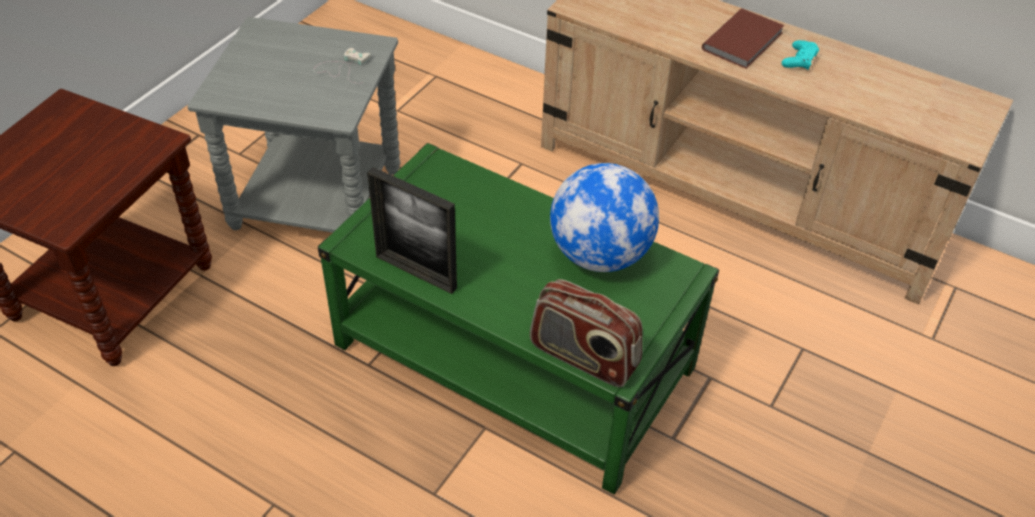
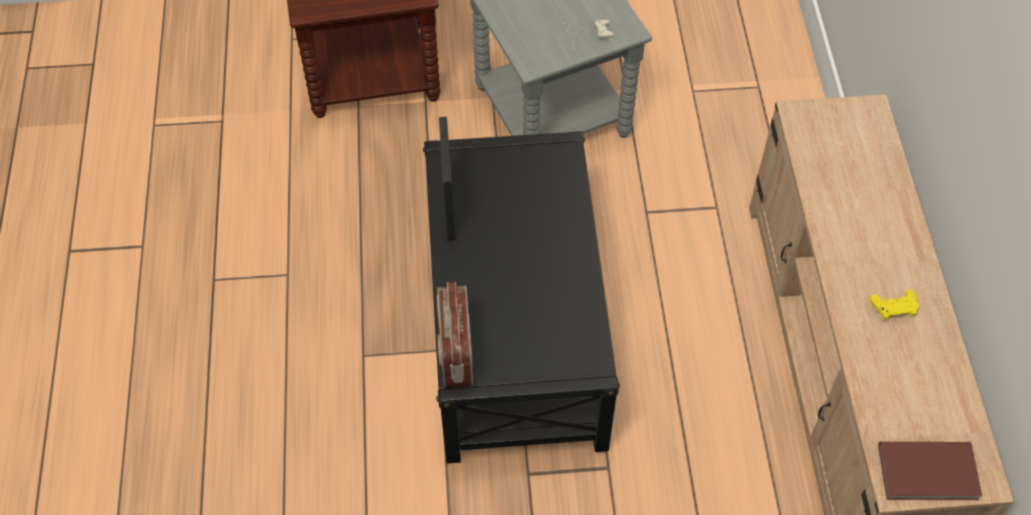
camera: 55 degrees right, 10 degrees up
green coffee table [318,143,719,494] -> black coffee table [423,131,620,463]
globe [550,163,659,272] -> none
brown book [702,8,785,69] -> brown book moved to [878,442,982,500]
turquoise game controller [782,40,819,70] -> yellow game controller [869,290,919,320]

